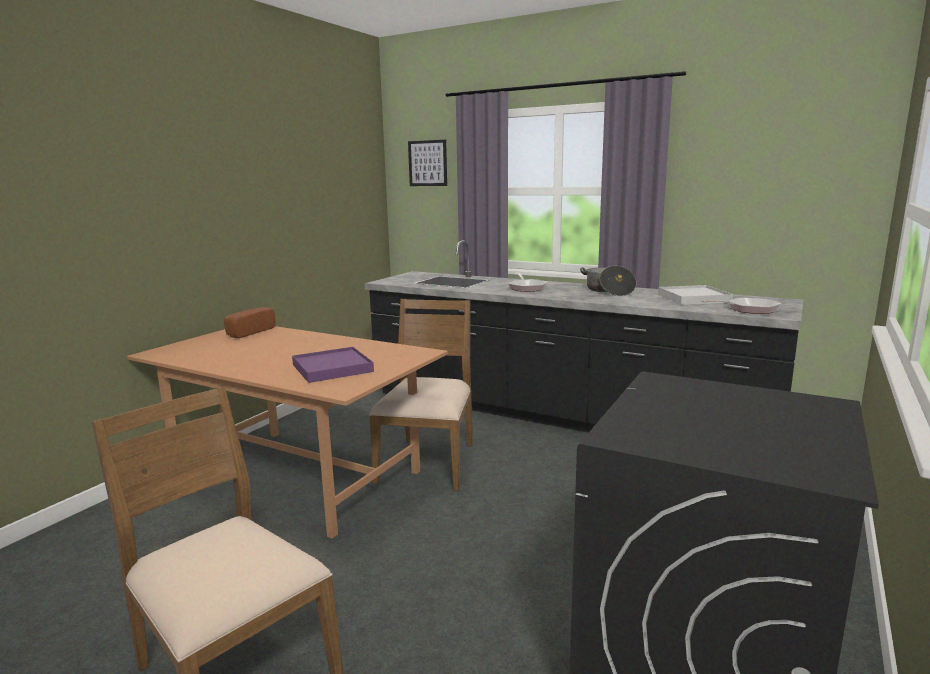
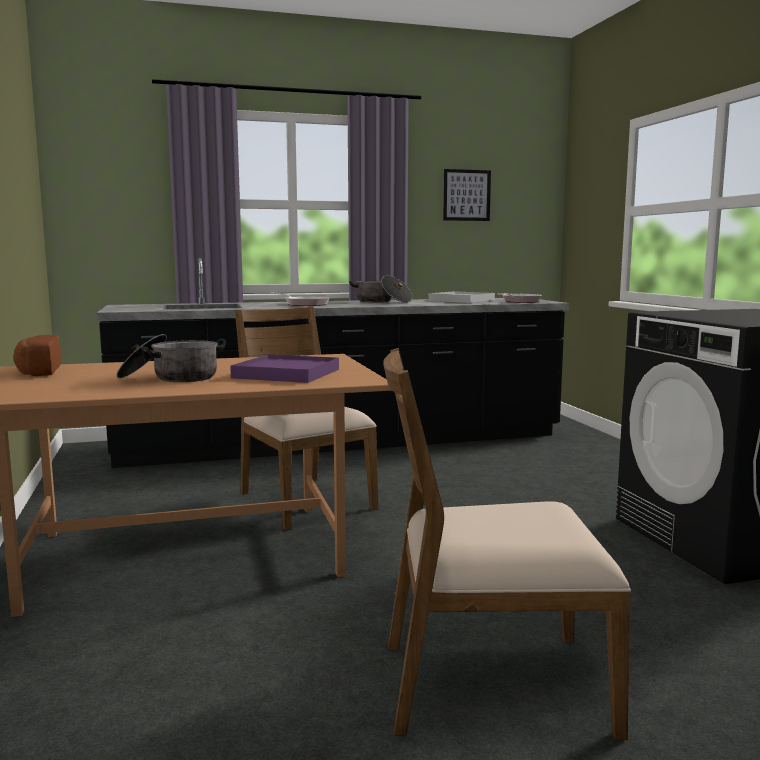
camera: 45 degrees left, 5 degrees down
picture [408,140,447,186] -> picture moved to [443,169,491,221]
none -> cooking pot [117,334,226,382]

